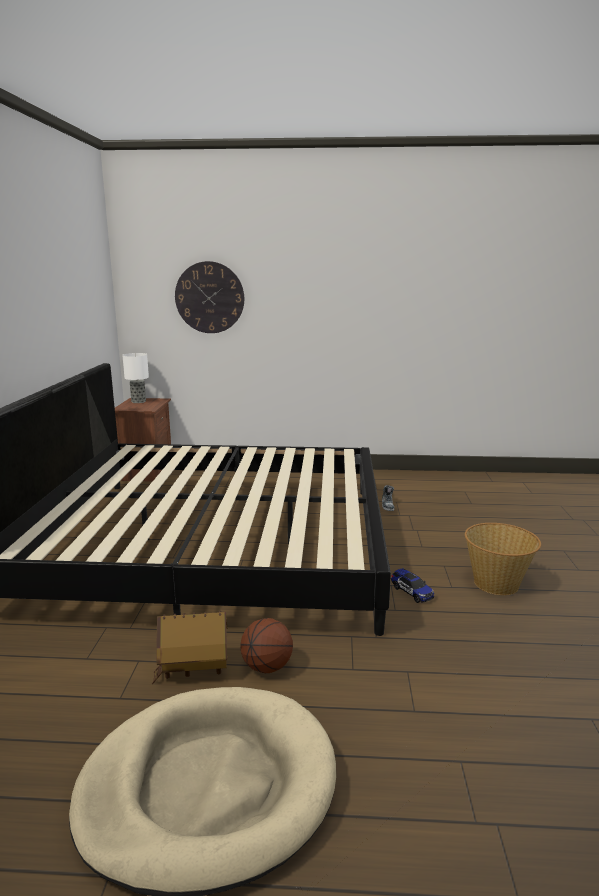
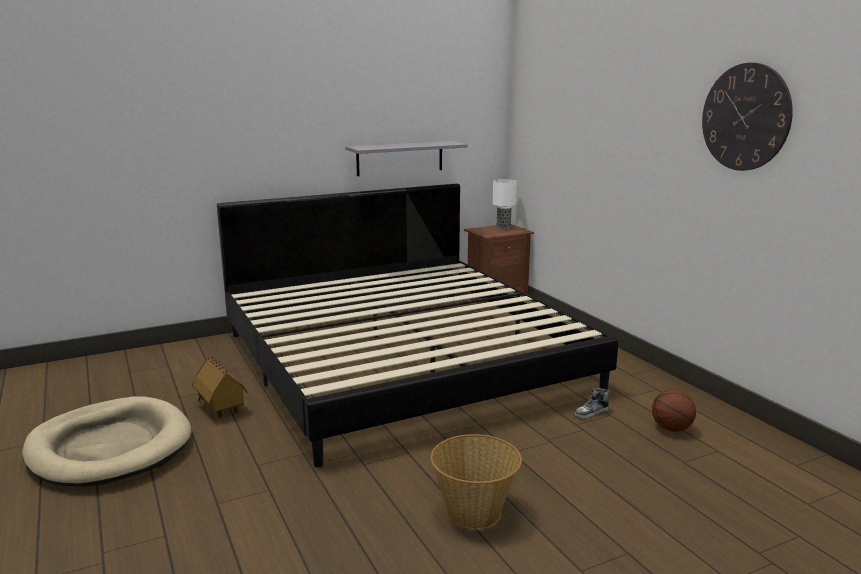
camera: 60 degrees right, 0 degrees up
wall clock [175,261,244,333] -> wall clock moved to [702,63,793,171]
basketball [240,618,293,673] -> basketball moved to [652,389,696,432]
toy car [391,568,434,603] -> none
none -> grey shelf [345,141,468,176]

